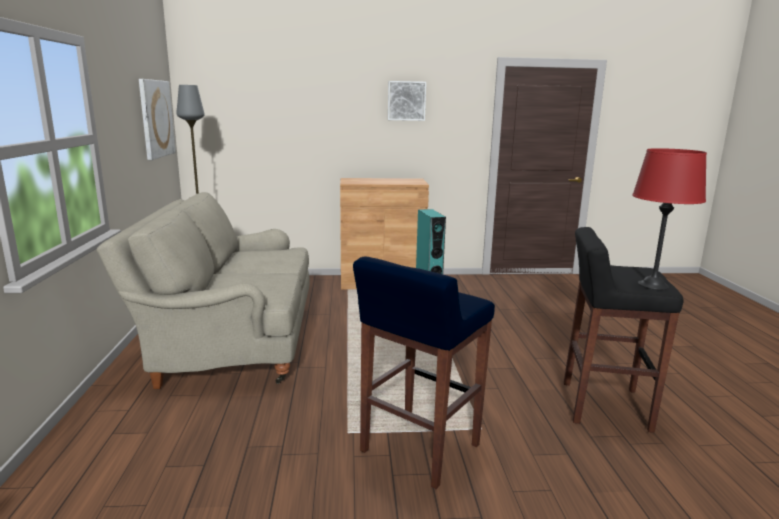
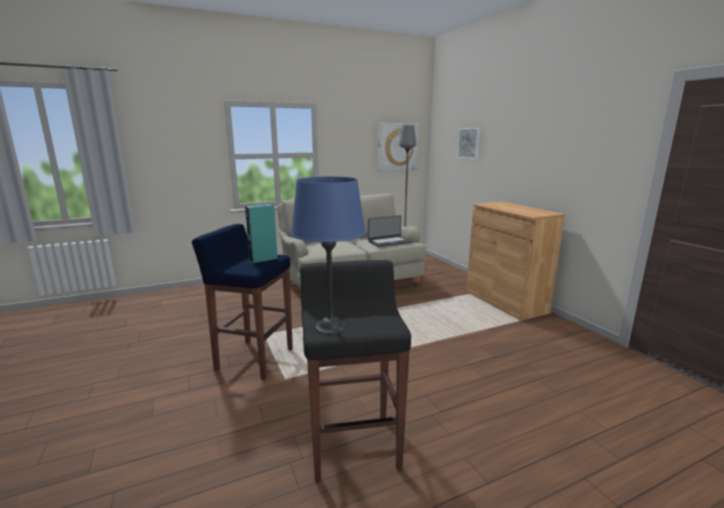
camera: 70 degrees right, 0 degrees up
picture [388,81,426,121] -> picture moved to [457,128,481,159]
red table lamp [632,148,707,290] -> blue table lamp [291,176,366,334]
none -> laptop [368,215,412,247]

